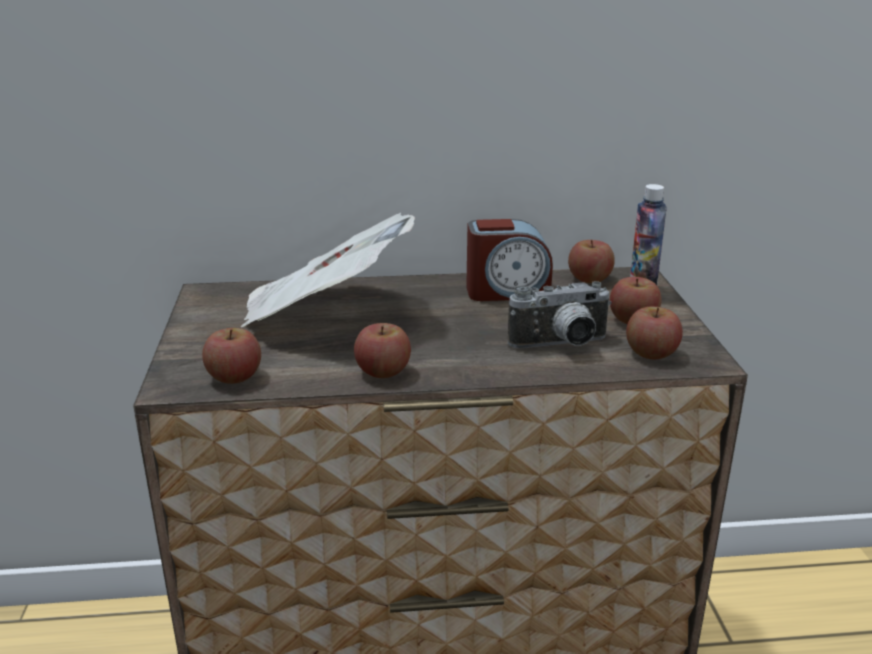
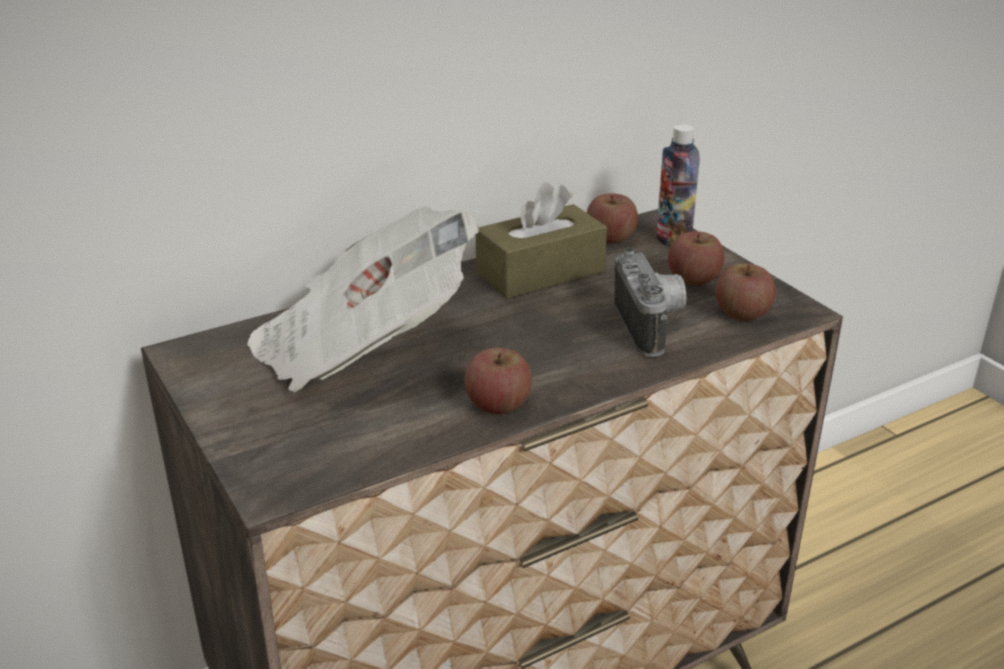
camera: 25 degrees left, 5 degrees up
apple [202,328,261,384] -> none
alarm clock [466,219,553,301] -> brown tissue box [476,182,607,299]
camera [508,281,612,348] -> camera turned 60 degrees counterclockwise [614,248,686,357]

